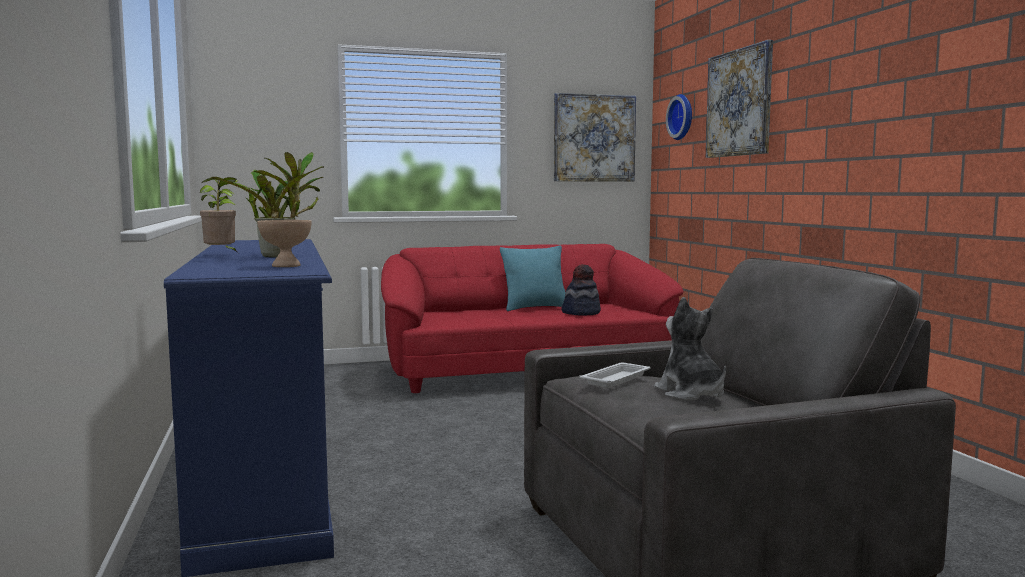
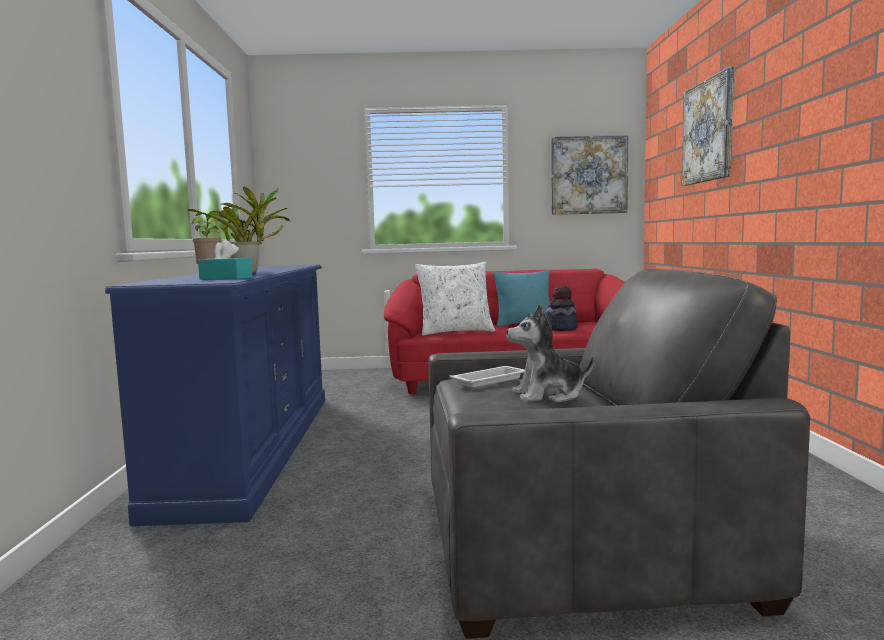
camera: 15 degrees right, 0 degrees up
beige bowl [257,220,312,267] -> turquoise tissue box [198,239,252,280]
plush toy [654,297,726,401] -> plush toy turned 90 degrees counterclockwise [506,304,594,403]
wall clock [666,94,692,140] -> none
none -> white pillow [415,262,495,336]

